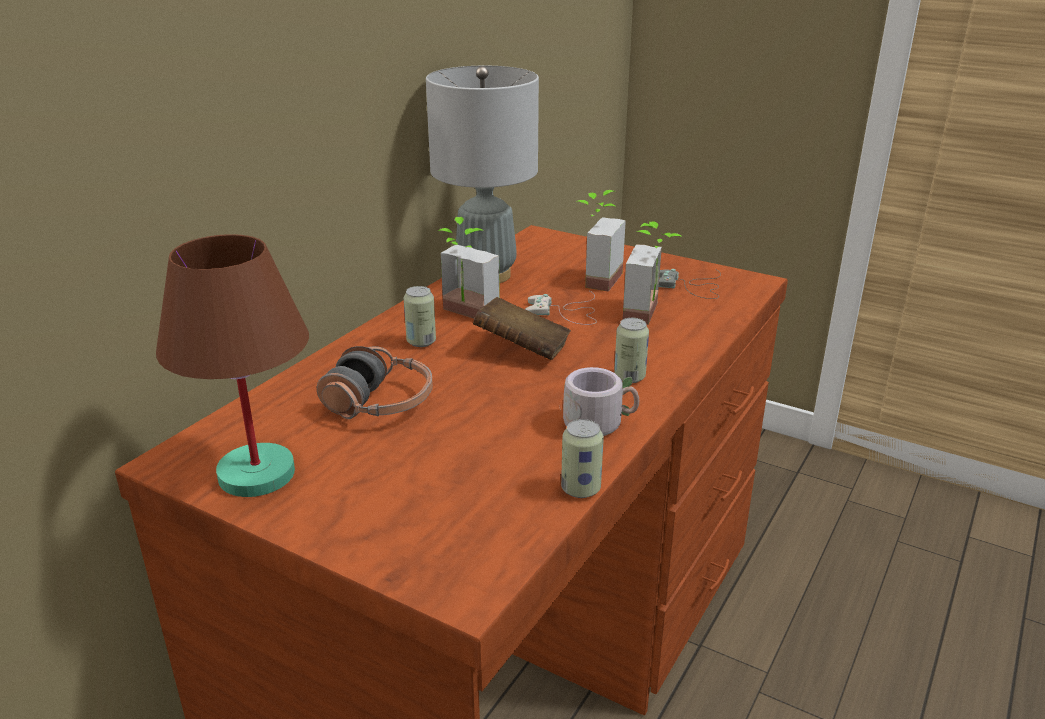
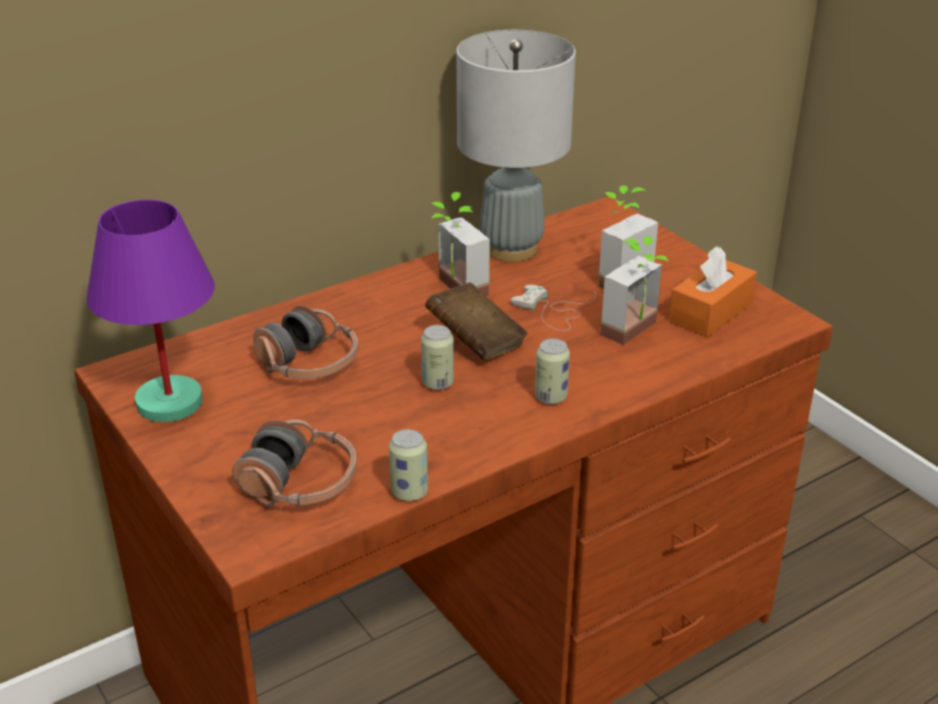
camera: 25 degrees right, 5 degrees up
brown table lamp [156,234,309,497] -> purple table lamp [87,199,215,422]
can [404,286,436,347] -> can moved to [421,325,454,390]
grey mug [563,367,639,436] -> none
grey game controller [659,269,721,299] -> orange tissue box [669,246,757,337]
none -> headphones [233,419,357,506]

